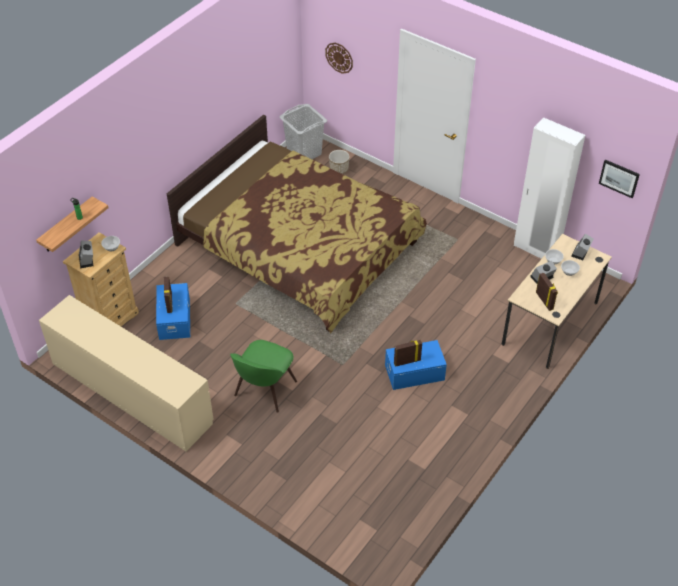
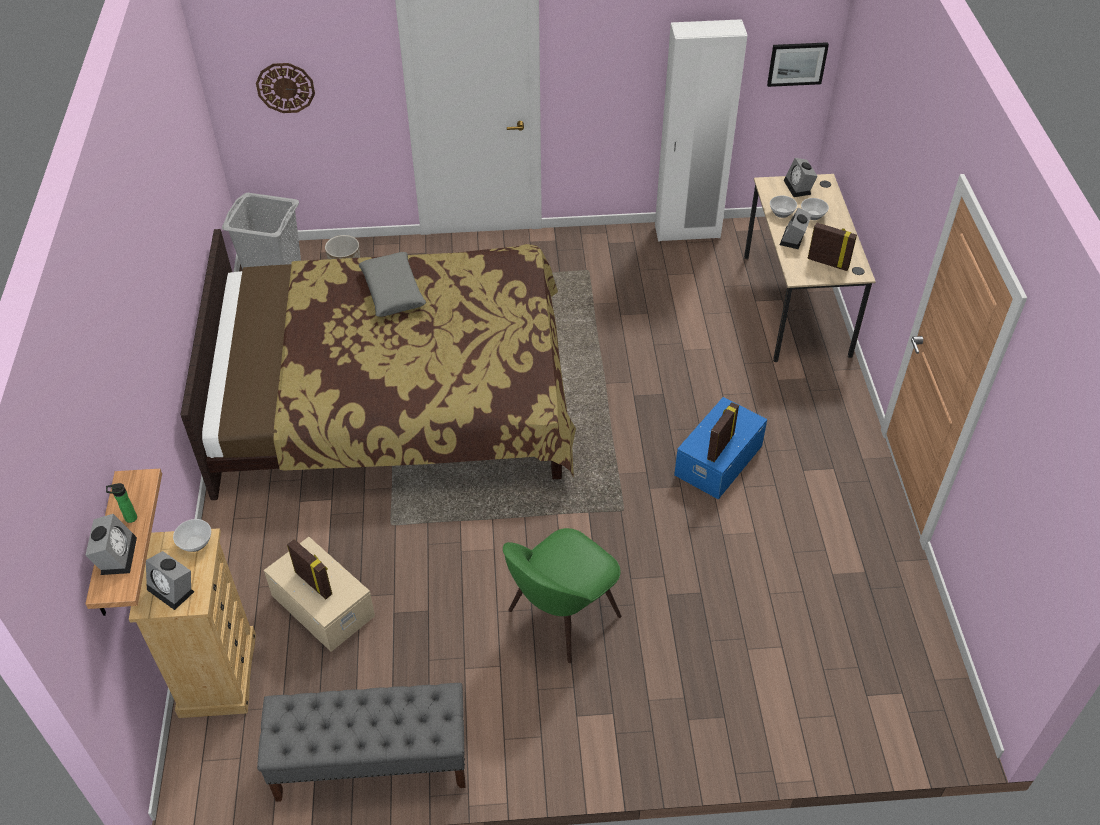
camera: 40 degrees left, 0 degrees up
beige dresser [39,295,214,451] -> grey bench [257,683,466,802]
blue storage box [156,283,190,340] -> beige storage box [264,537,375,652]
green chair [230,340,297,413] -> green chair turned 60 degrees clockwise [503,528,622,663]
none -> alarm clock [85,514,137,575]
none -> grey pillow [359,252,426,317]

